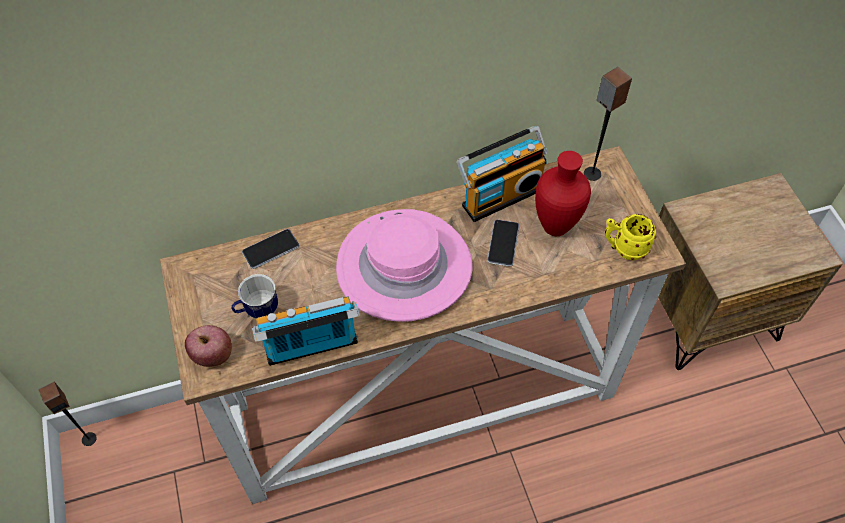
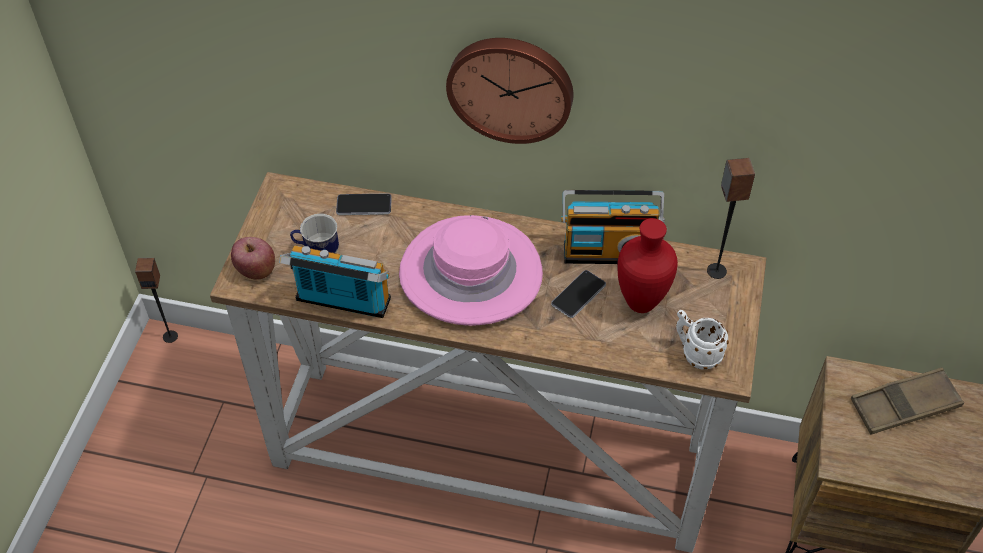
camera: 30 degrees right, 5 degrees down
yellow mug [605,214,656,260] -> white mug [676,310,729,370]
none -> wall clock [446,38,574,144]
none -> brown tray [851,367,964,435]

